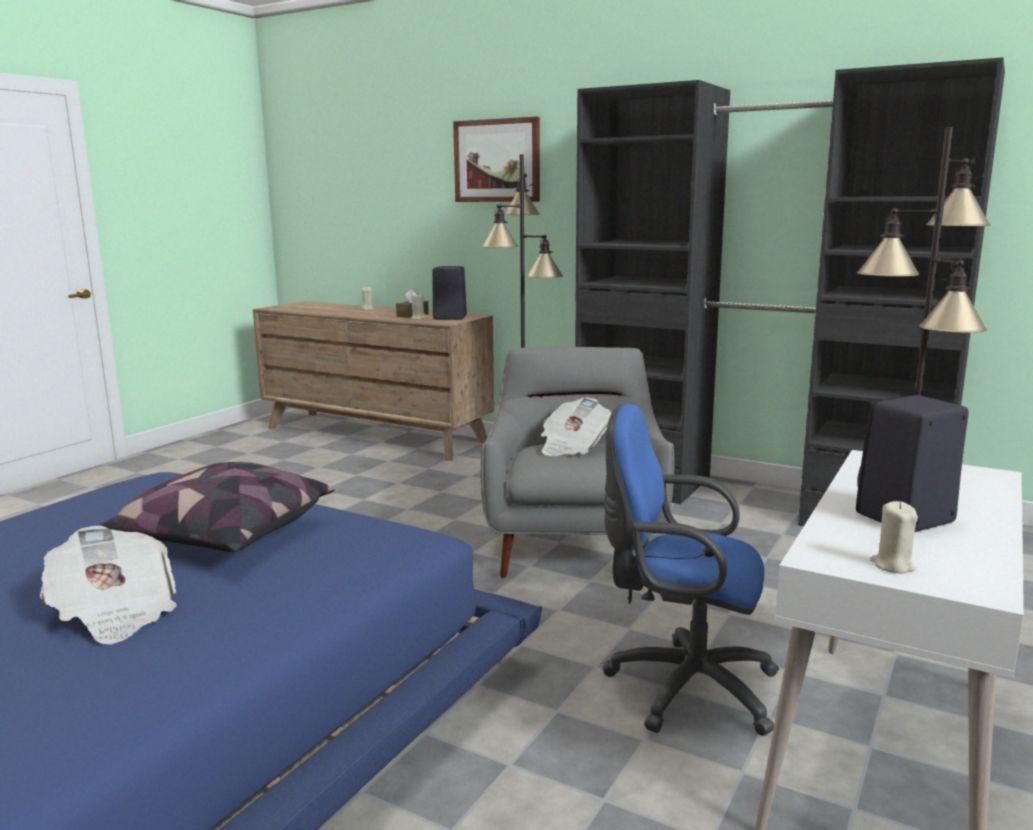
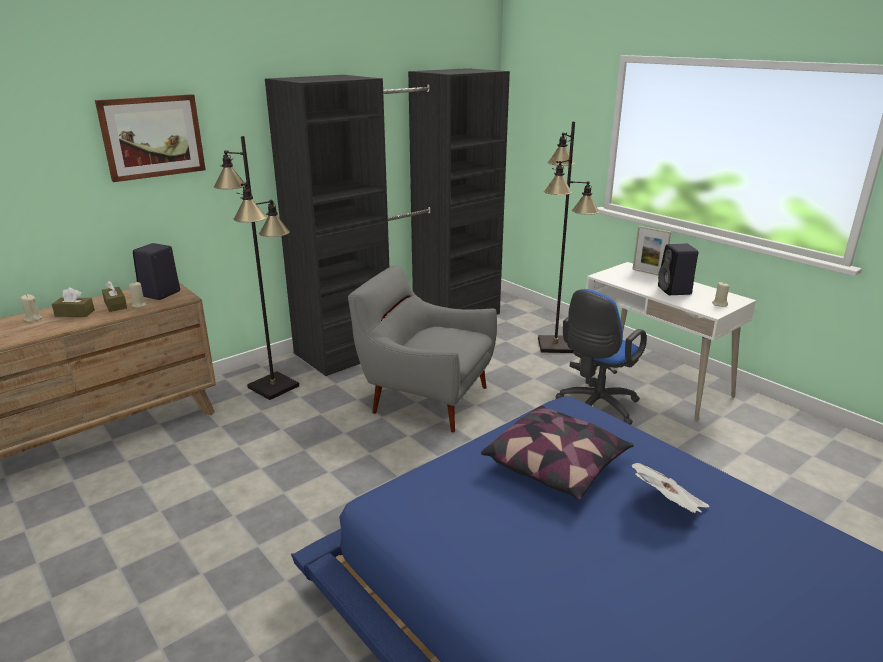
camera: 70 degrees left, 10 degrees up
newspaper [541,397,612,456] -> none
none -> brown tissue box [52,288,95,317]
none -> picture frame [632,226,671,275]

